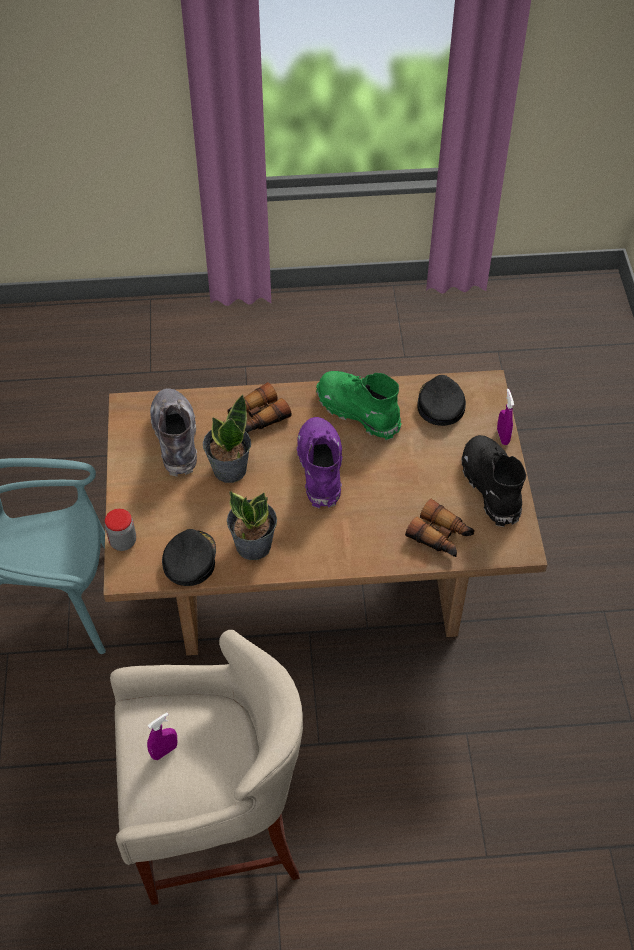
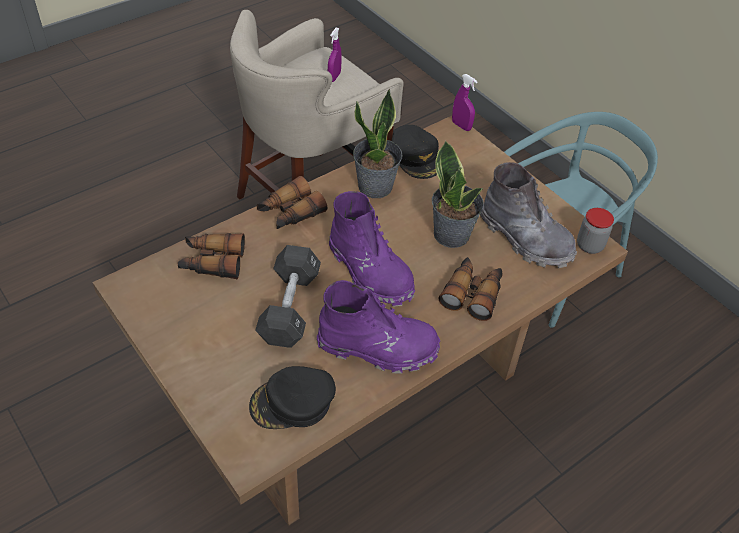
camera: 145 degrees right, 5 degrees down
jar [105,509,136,551] -> jar moved to [577,208,614,254]
green boot [316,371,401,440] -> purple boot [317,280,440,374]
black cap [417,375,466,426] -> black cap turned 105 degrees clockwise [249,366,336,429]
black boot [462,435,526,527] -> none
purple spray bottle [497,389,514,445] -> purple spray bottle moved to [452,74,478,131]
none -> black dumbbell [255,245,321,348]
none -> binoculars [257,176,327,229]

